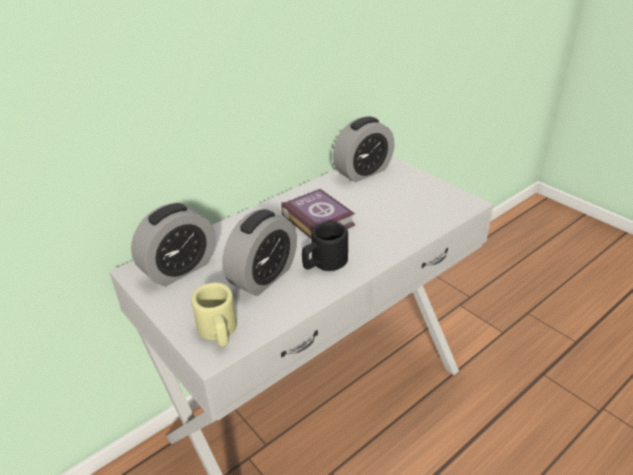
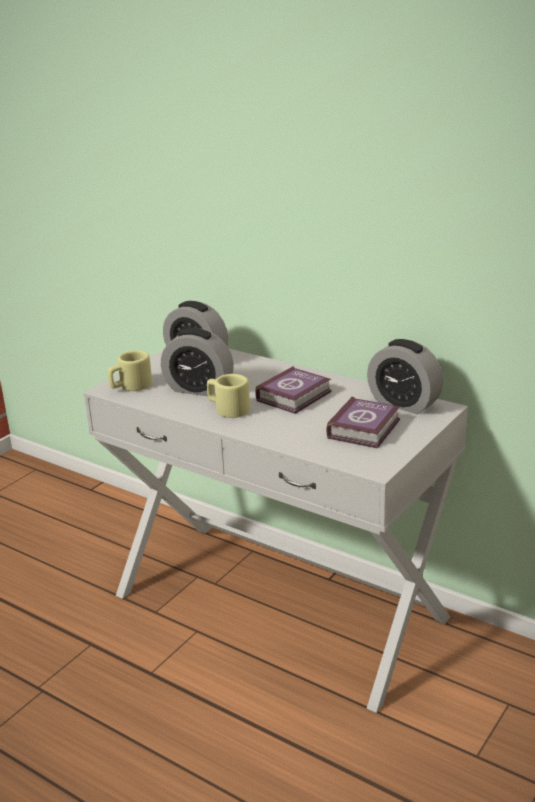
camera: 75 degrees right, 10 degrees down
black mug [302,222,348,271] -> beige mug [207,374,250,418]
none -> book [326,396,400,449]

